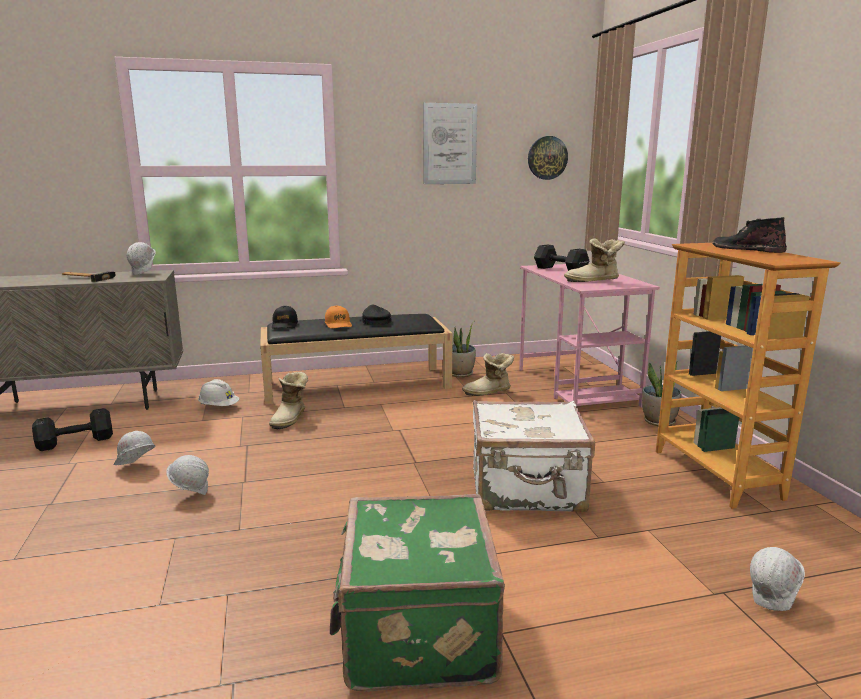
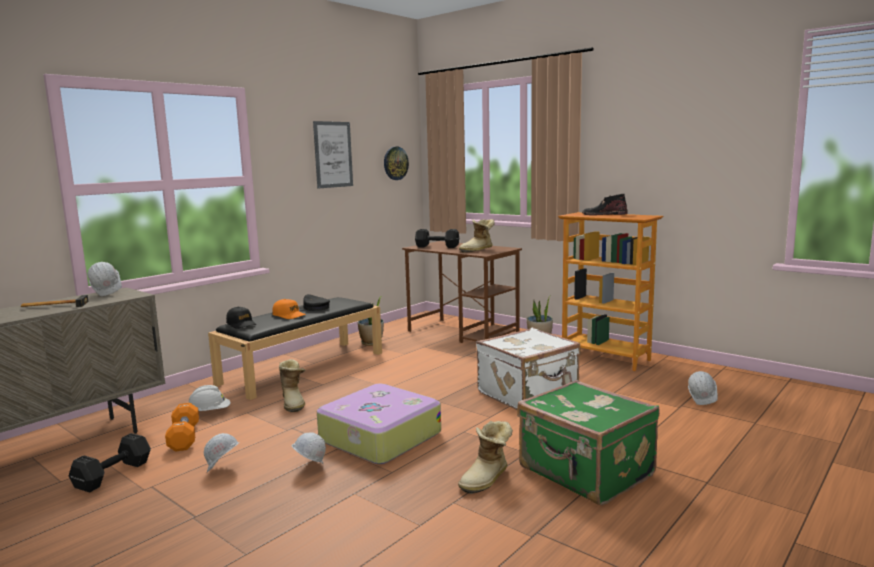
camera: 35 degrees left, 5 degrees down
boot [462,353,514,396] -> boot moved to [458,421,513,494]
pink desk [519,264,660,408] -> brown desk [402,241,522,343]
none -> orange dumbbell [165,403,199,452]
none -> suitcase [317,383,441,464]

